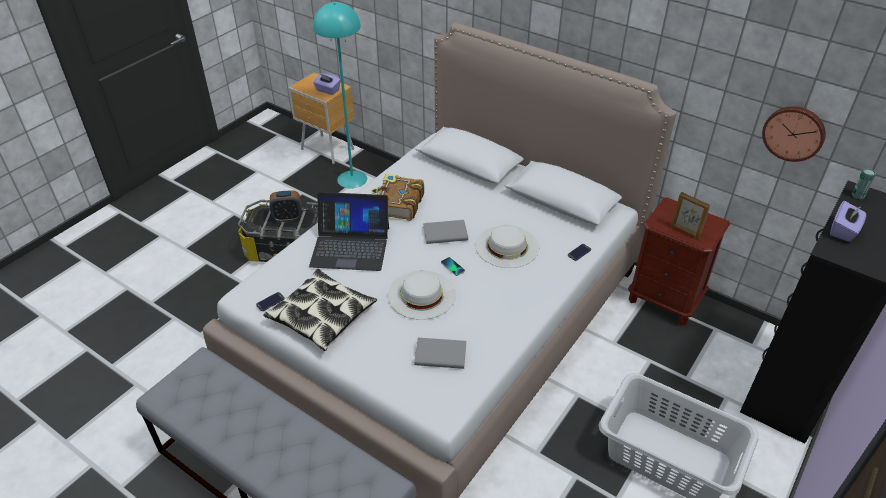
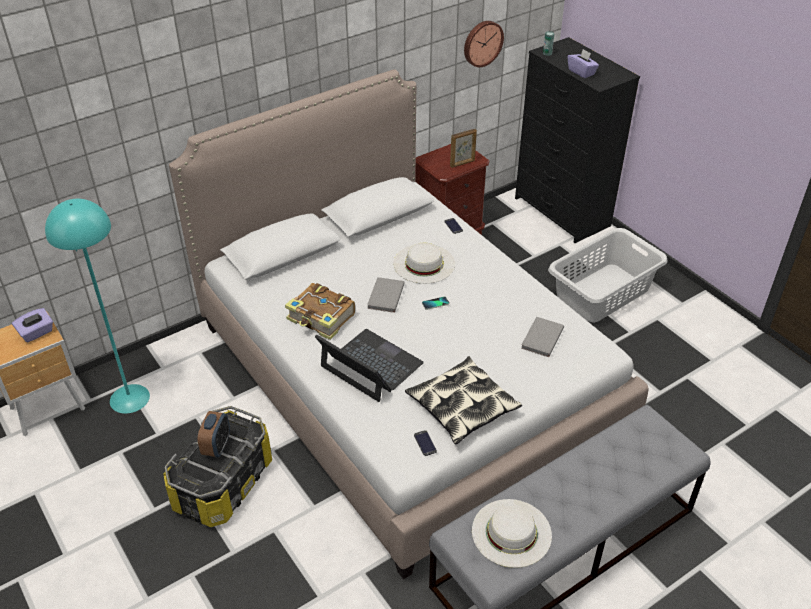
camera: 70 degrees left, 0 degrees up
laptop [309,192,389,271] -> laptop turned 75 degrees counterclockwise [315,329,424,402]
white hat [388,270,456,320] -> white hat moved to [472,499,552,568]

